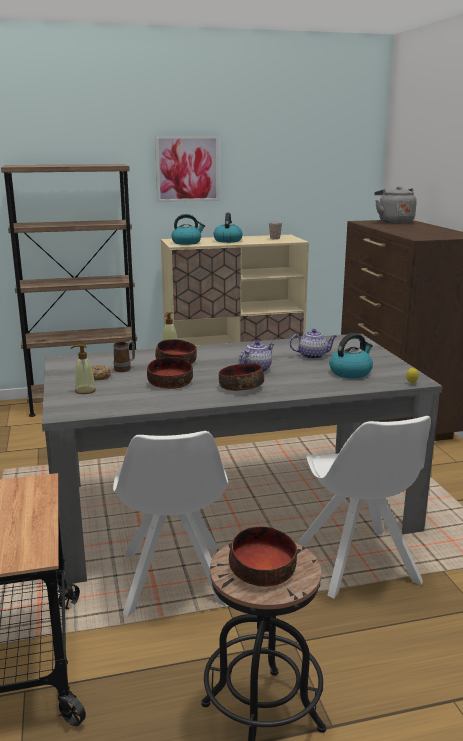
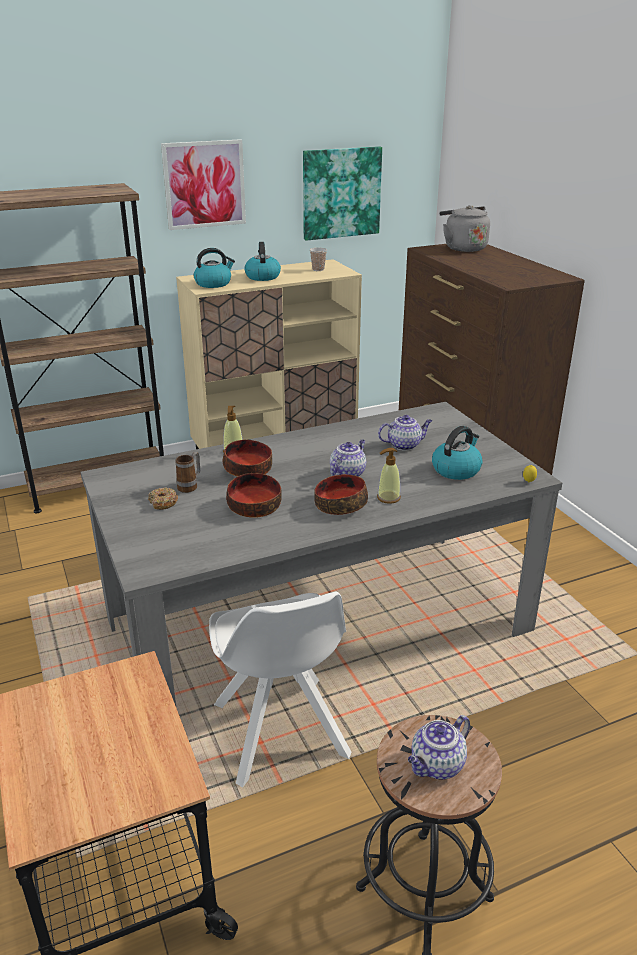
camera: 10 degrees left, 10 degrees up
soap dispenser [70,344,96,394] -> soap dispenser moved to [377,448,401,504]
bowl [229,527,297,587] -> teapot [408,715,470,780]
white chair [298,416,431,598] -> none
none -> picture [303,146,382,241]

